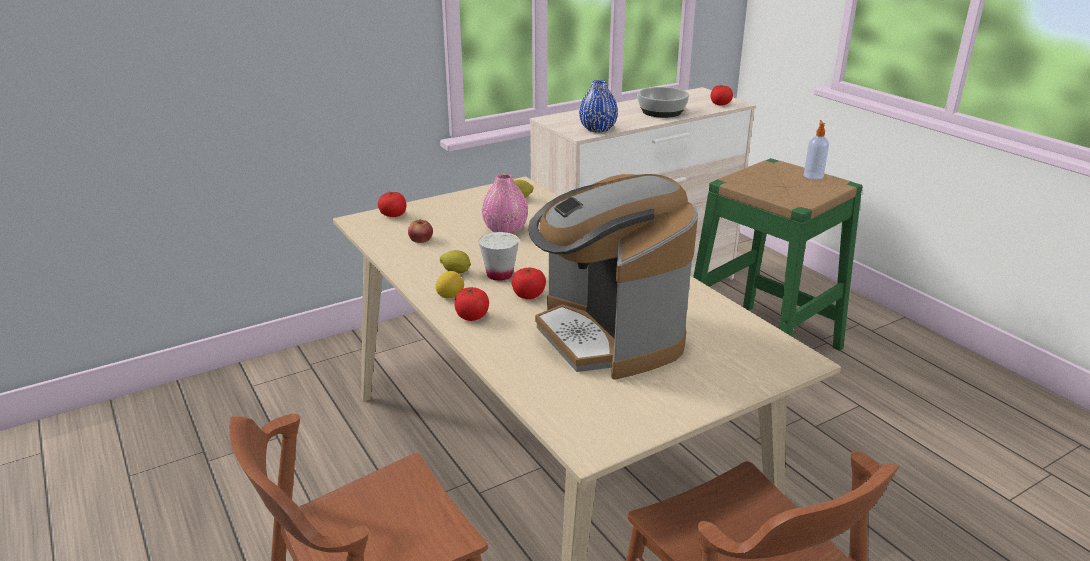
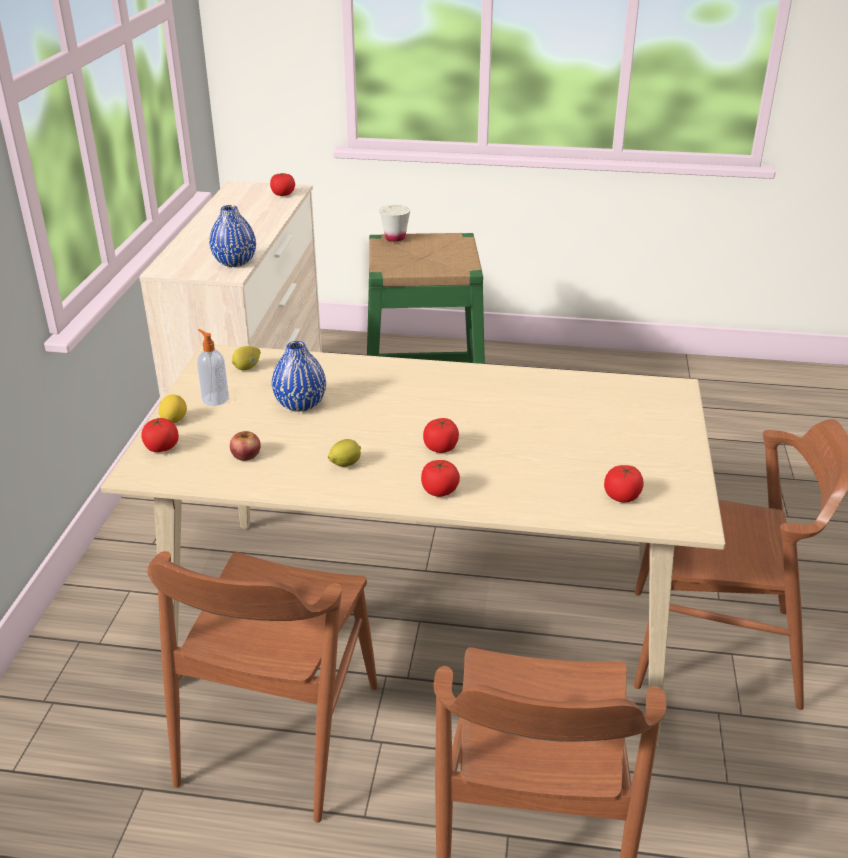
camera: 50 degrees left, 5 degrees up
lemon [435,271,464,298] -> lemon moved to [159,395,187,423]
white cup [478,232,519,281] -> white cup moved to [379,204,410,242]
pink vase [482,174,528,234] -> blue vase [272,341,326,412]
coffee machine [528,174,698,380] -> none
bowl [637,87,689,118] -> none
soap dispenser [804,120,829,179] -> soap dispenser moved to [197,329,229,406]
none -> brown chair [147,551,378,823]
none -> tomato [604,465,644,502]

